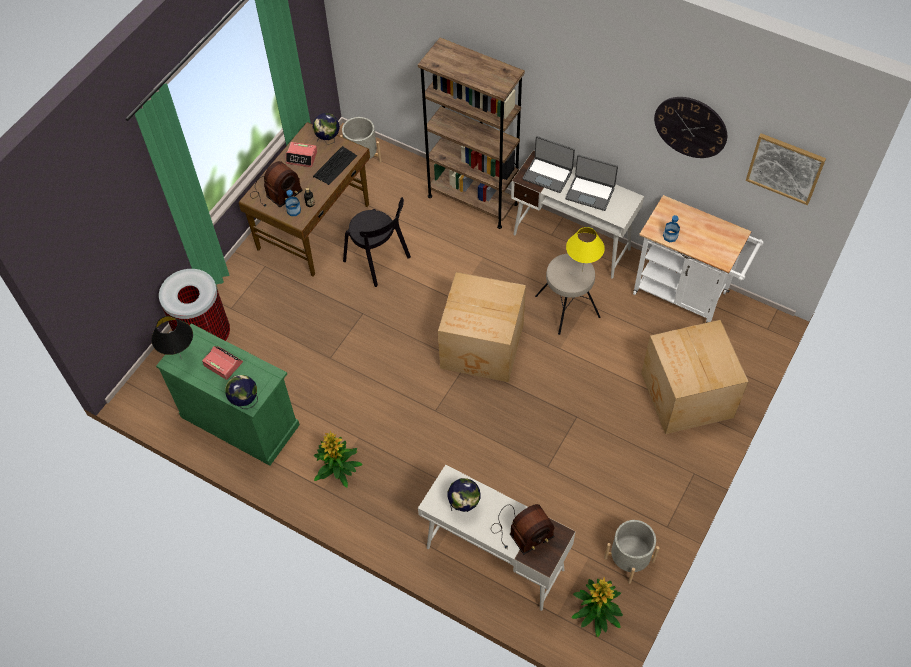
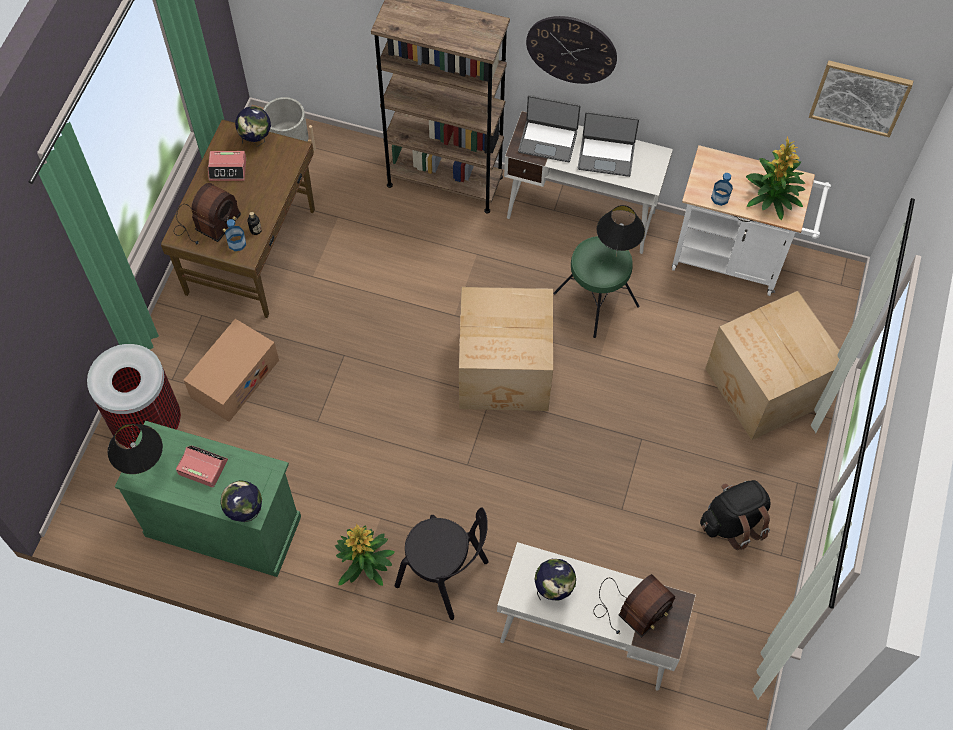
camera: 15 degrees left, 5 degrees up
keyboard [313,146,357,185] -> none
black chair [343,197,411,287] -> black chair moved to [395,508,489,620]
beige stool [535,254,600,335] -> green stool [553,236,640,338]
yellow table lamp [566,227,605,271] -> black table lamp [597,205,645,256]
potted plant [572,577,623,637] -> potted plant moved to [746,136,806,220]
grey planter [604,520,659,584] -> none
wall clock [654,97,727,158] -> wall clock moved to [526,16,617,84]
none -> cardboard box [184,319,279,422]
none -> black backpack [700,480,771,550]

